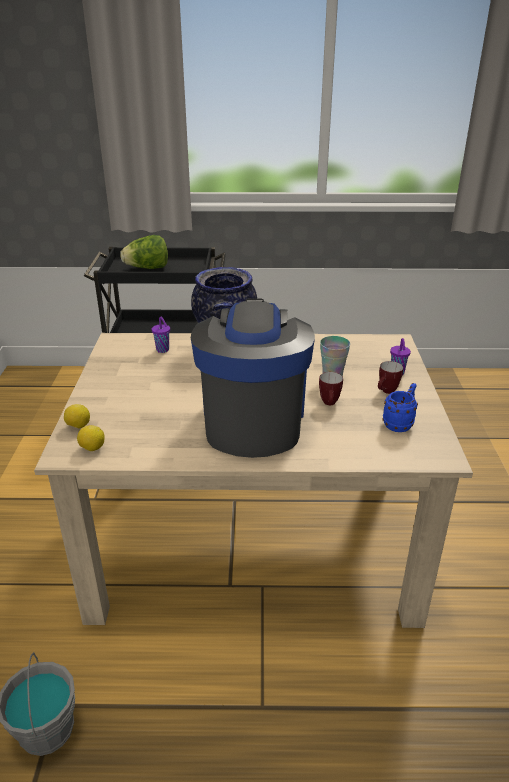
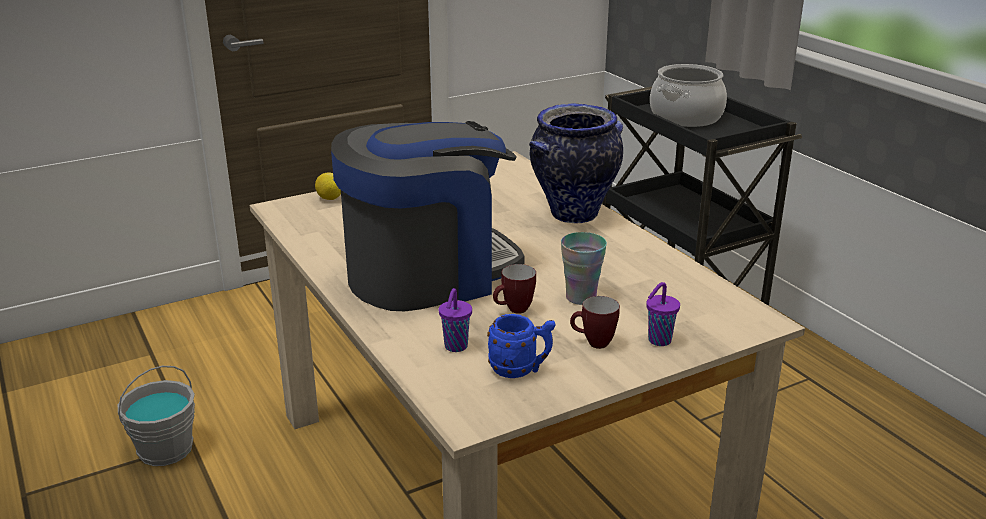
camera: 60 degrees right, 5 degrees down
lemon [77,425,105,451] -> none
lettuce [120,235,168,269] -> cooking pot [650,64,727,127]
purple cup [152,317,170,353] -> purple cup moved to [439,288,472,352]

